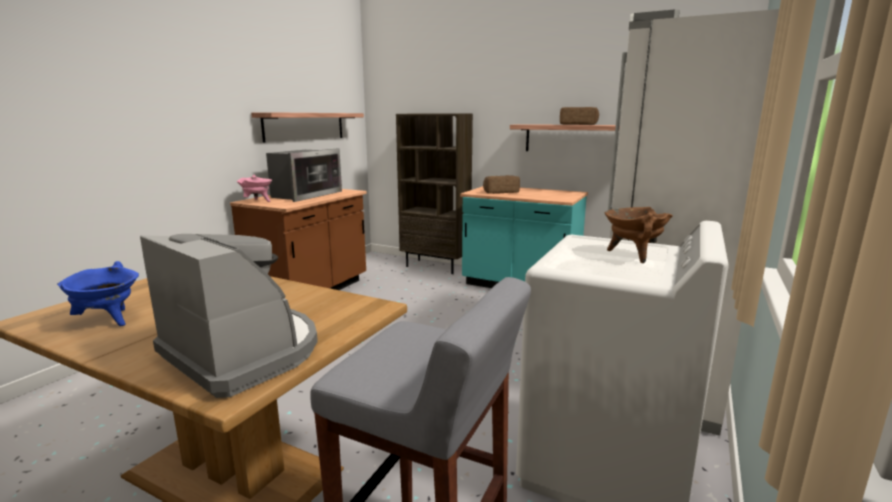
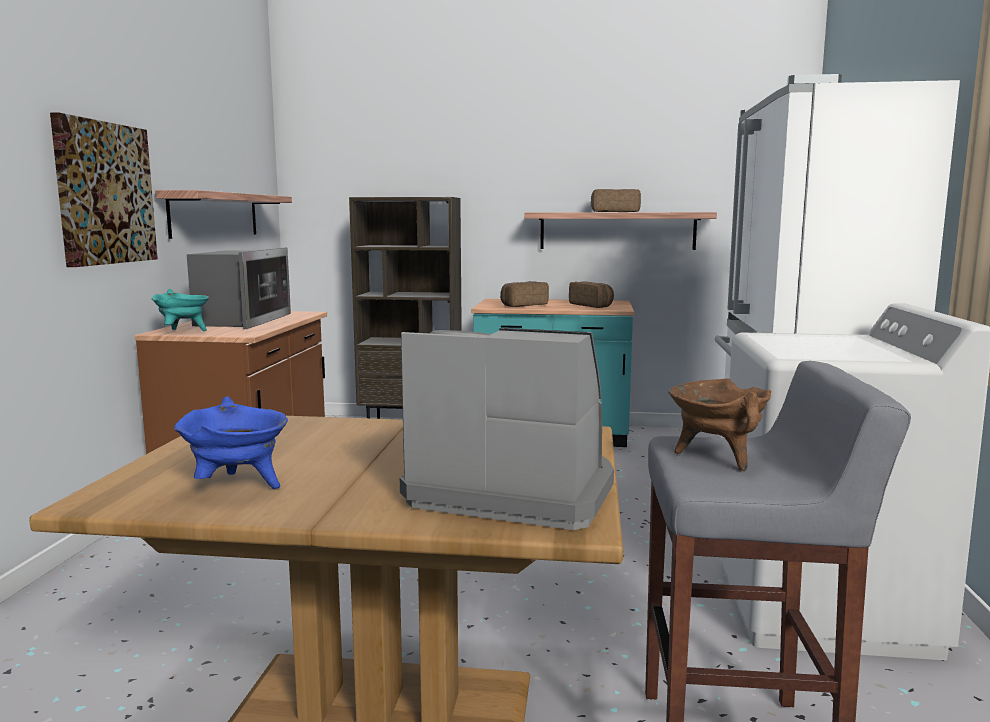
camera: 20 degrees left, 5 degrees down
pink cooking pot [237,175,272,202] -> turquoise cooking pot [152,289,209,331]
brown cooking pot [605,207,673,263] -> brown cooking pot moved to [668,378,771,471]
none -> picture [50,112,158,267]
none -> bread [569,281,614,308]

